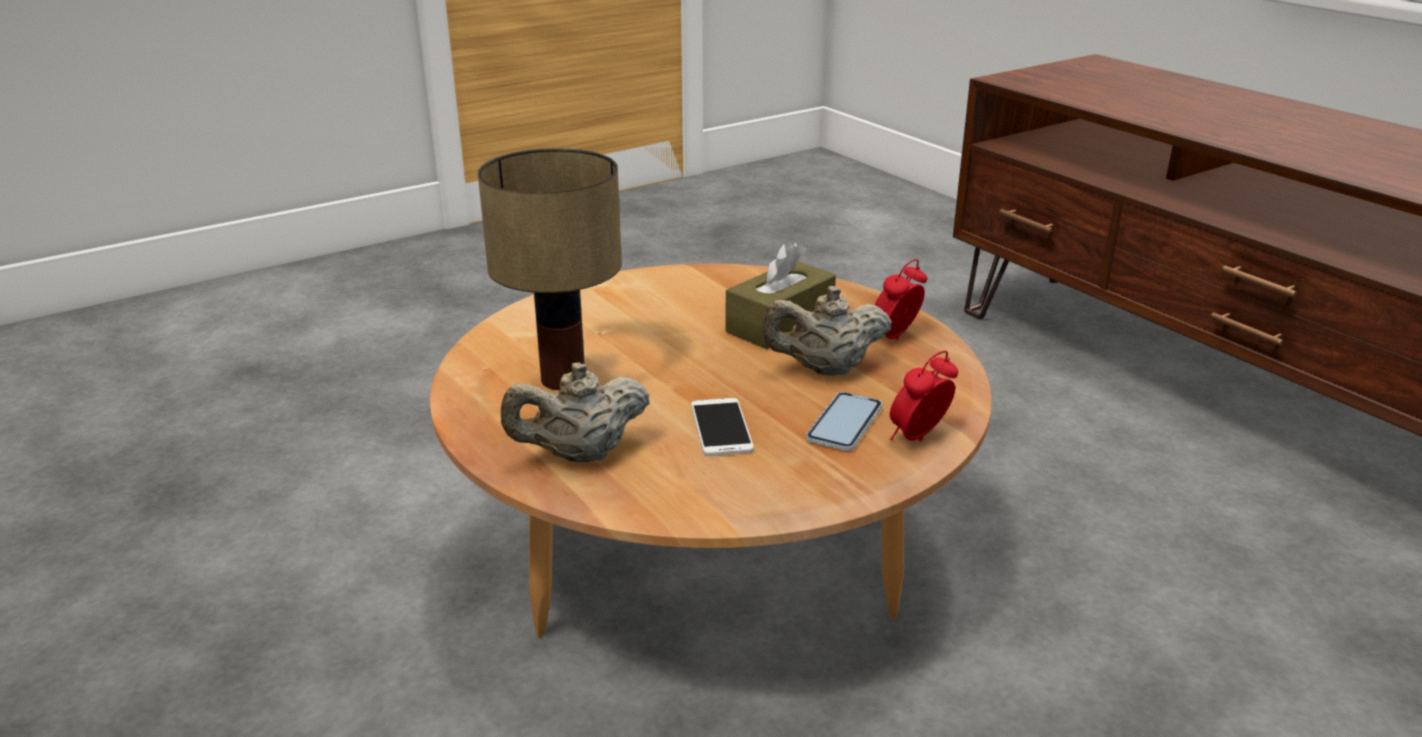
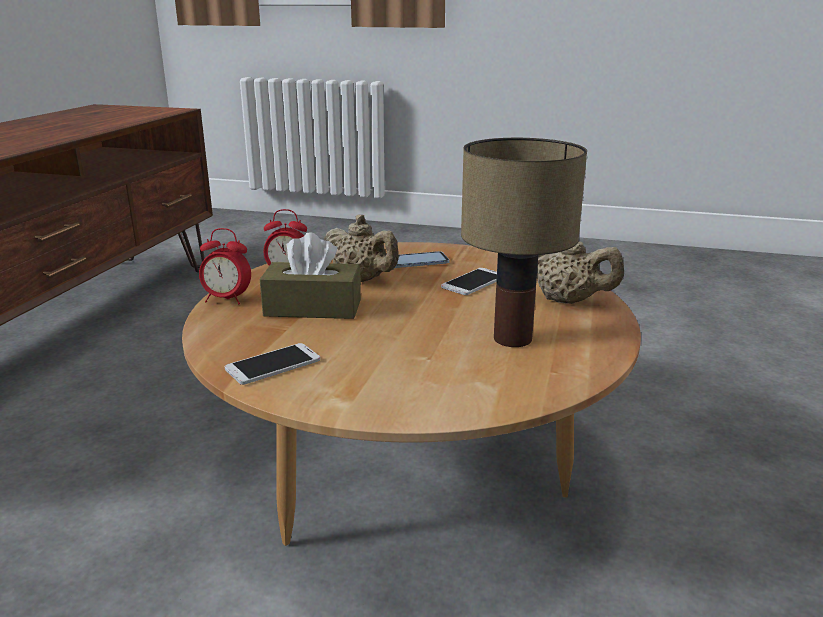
camera: 130 degrees left, 5 degrees down
alarm clock [890,351,958,442] -> alarm clock moved to [199,228,251,304]
none -> phone [225,343,320,385]

